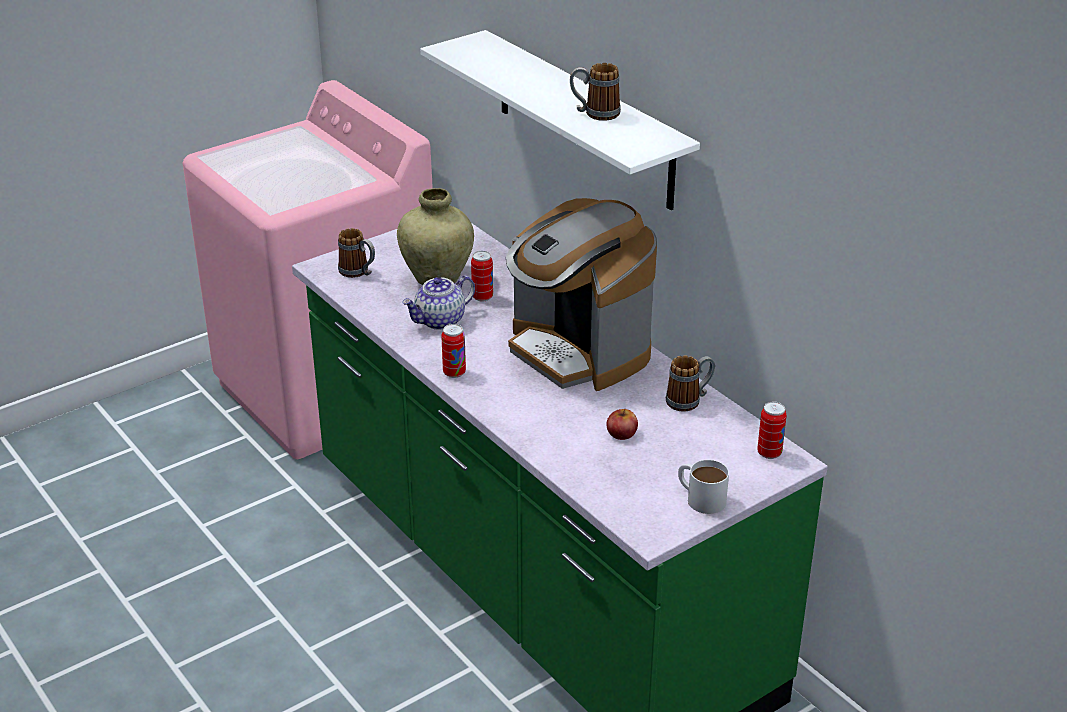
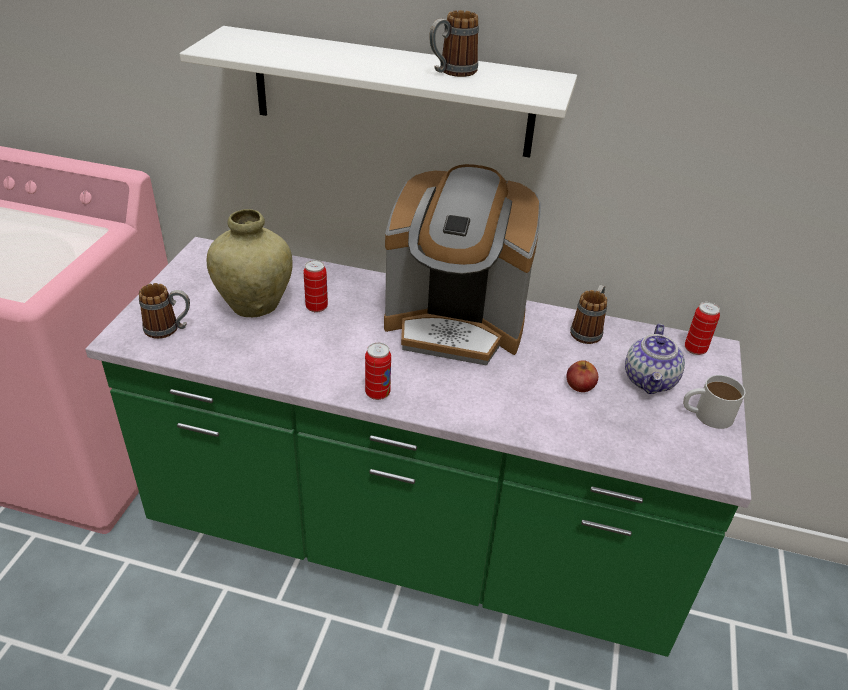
camera: 40 degrees left, 5 degrees up
teapot [402,275,475,330] -> teapot moved to [625,324,685,394]

